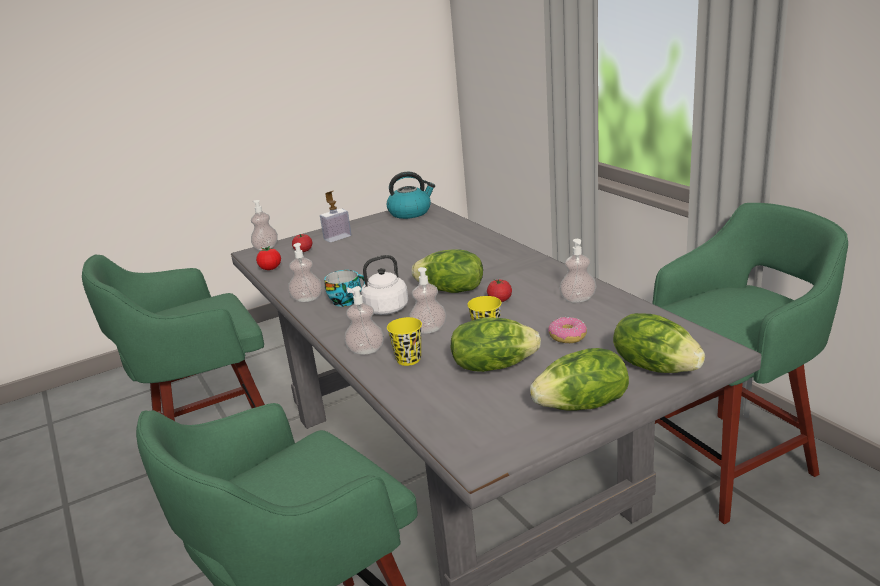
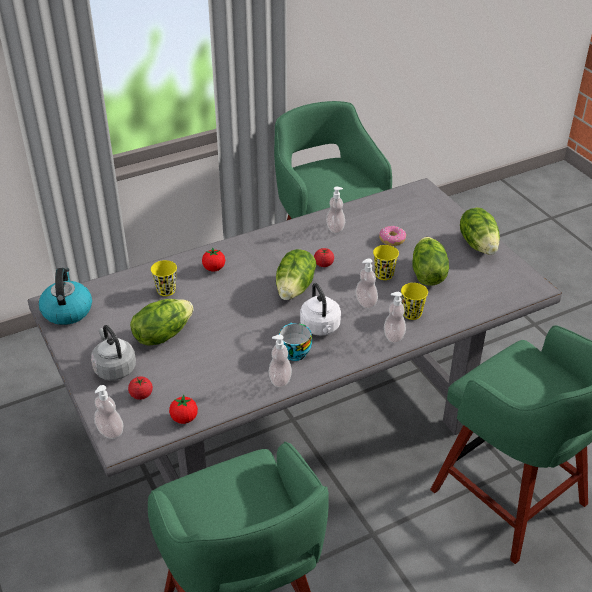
camera: 90 degrees left, 15 degrees up
soap dispenser [320,191,351,242] -> grey kettle [91,325,136,380]
lettuce [613,313,705,373] -> lettuce moved to [130,299,193,346]
none -> yellow cup [151,260,177,296]
none -> tomato [202,247,225,272]

